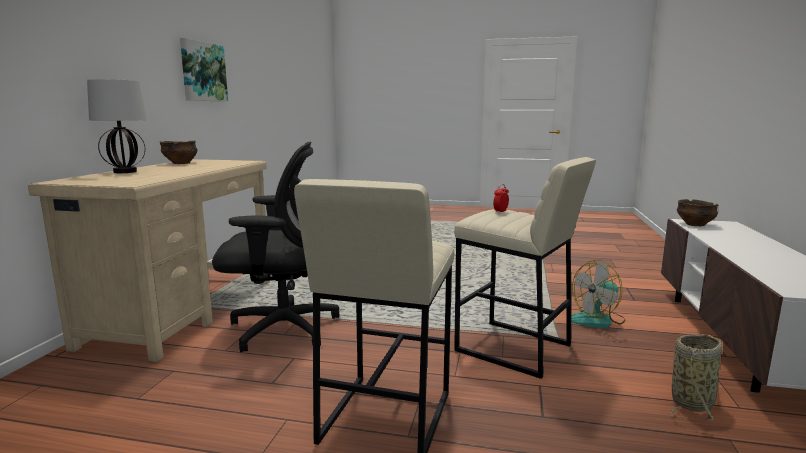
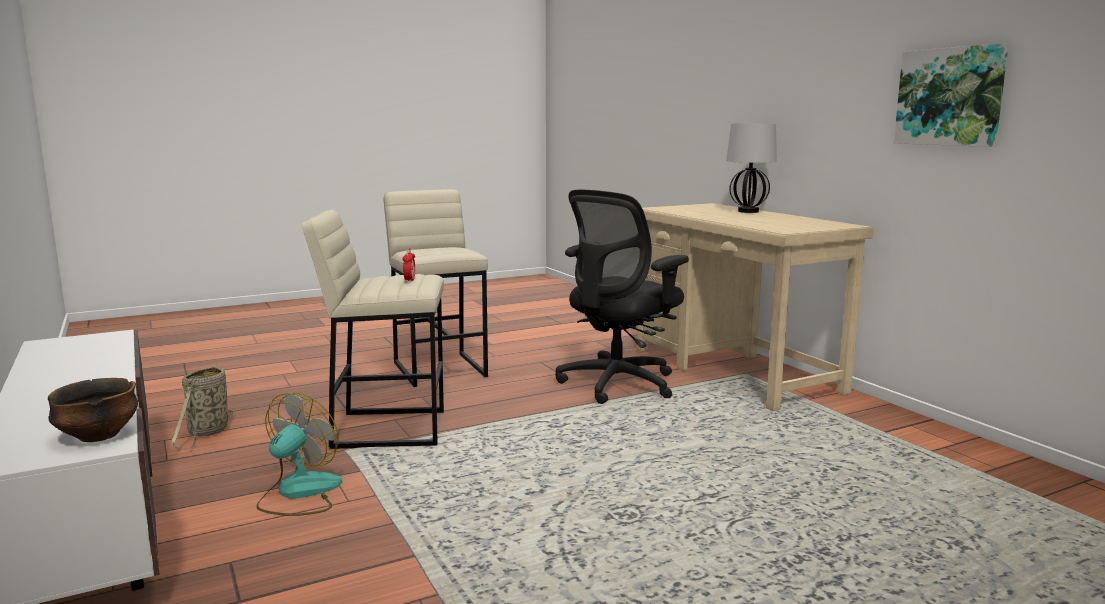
camera: 140 degrees right, 0 degrees up
bowl [160,141,197,164] -> none

